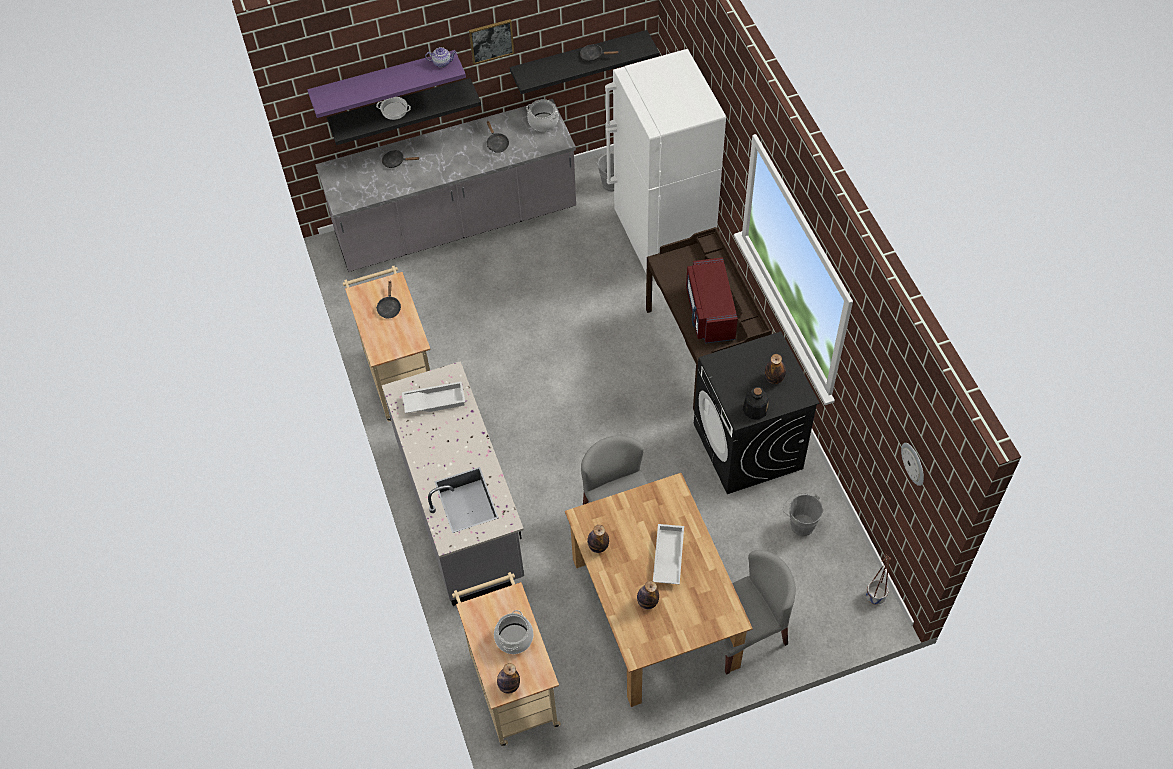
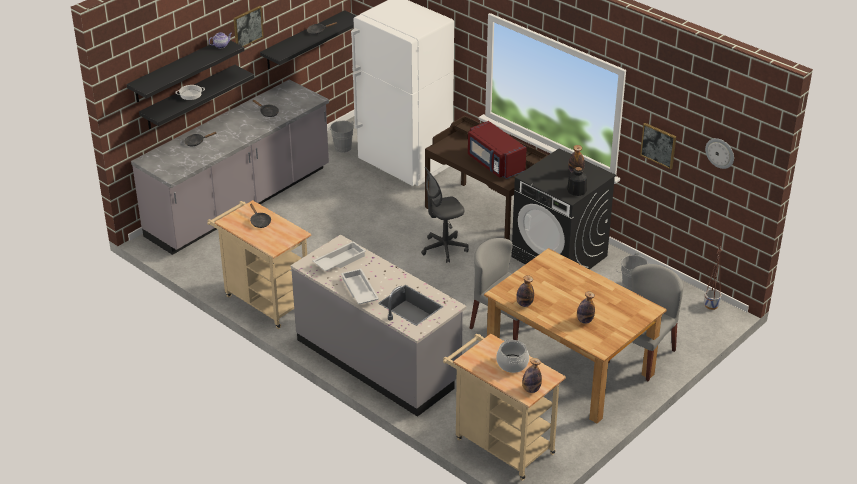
camera: 30 degrees left, 20 degrees down
purple shelf [307,50,466,118] -> black shelf [126,40,245,103]
cooking pot [526,99,559,132] -> none
white tray [653,524,684,584] -> white tray moved to [341,269,379,304]
none -> grey office chair [421,167,469,263]
none -> picture [640,123,676,169]

